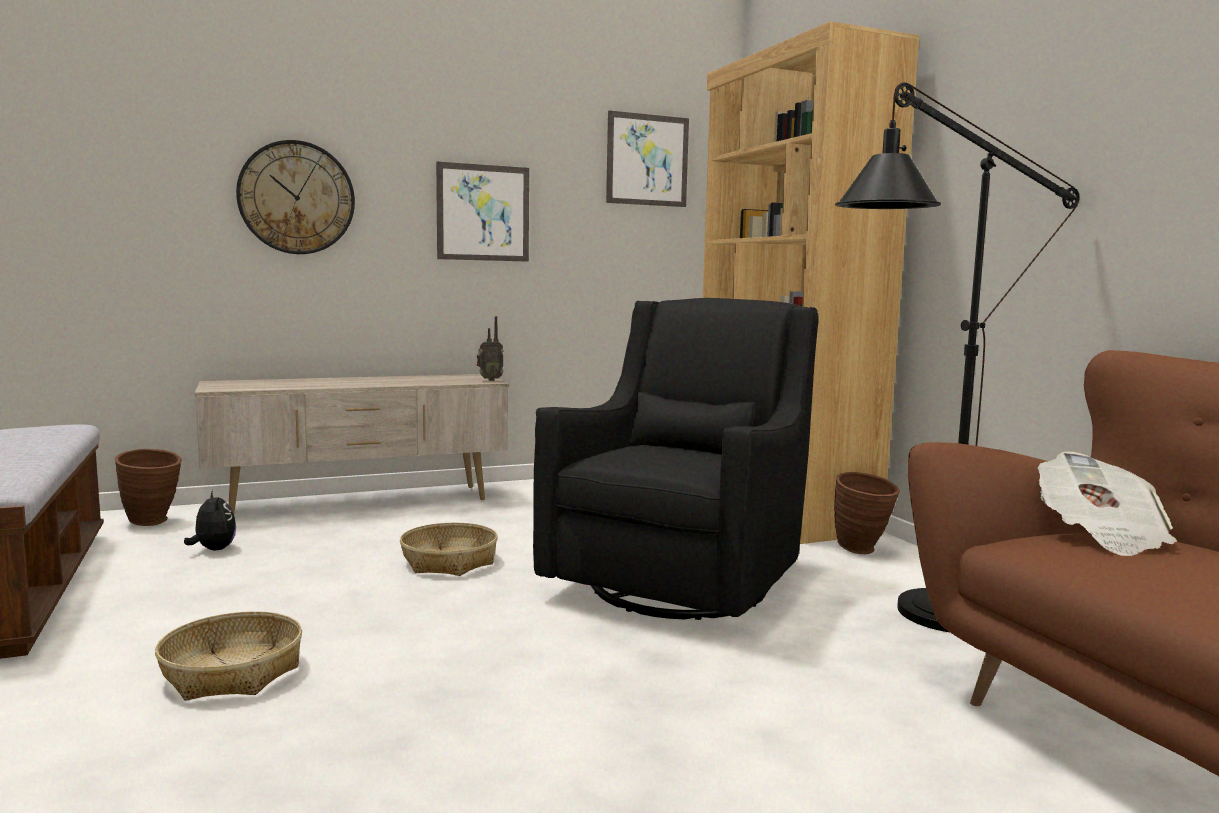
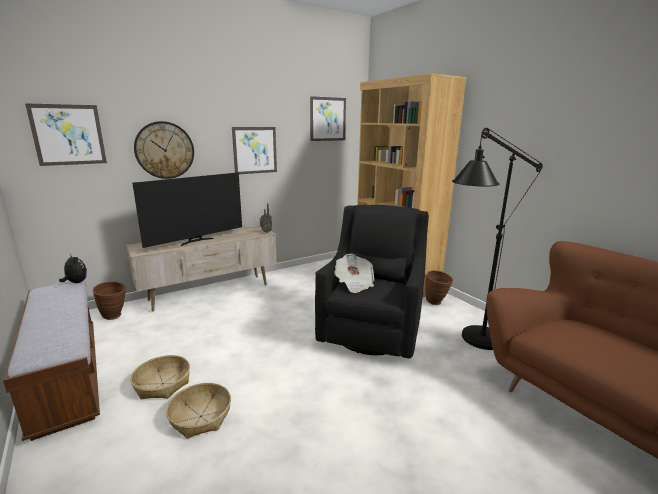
camera: 10 degrees left, 10 degrees up
plush toy [184,490,236,550] -> plush toy moved to [59,255,87,283]
basket [400,523,498,576] -> basket moved to [130,355,190,399]
newspaper [1038,451,1177,556] -> newspaper moved to [334,254,374,293]
none -> picture [25,103,107,166]
none -> television [132,172,242,248]

